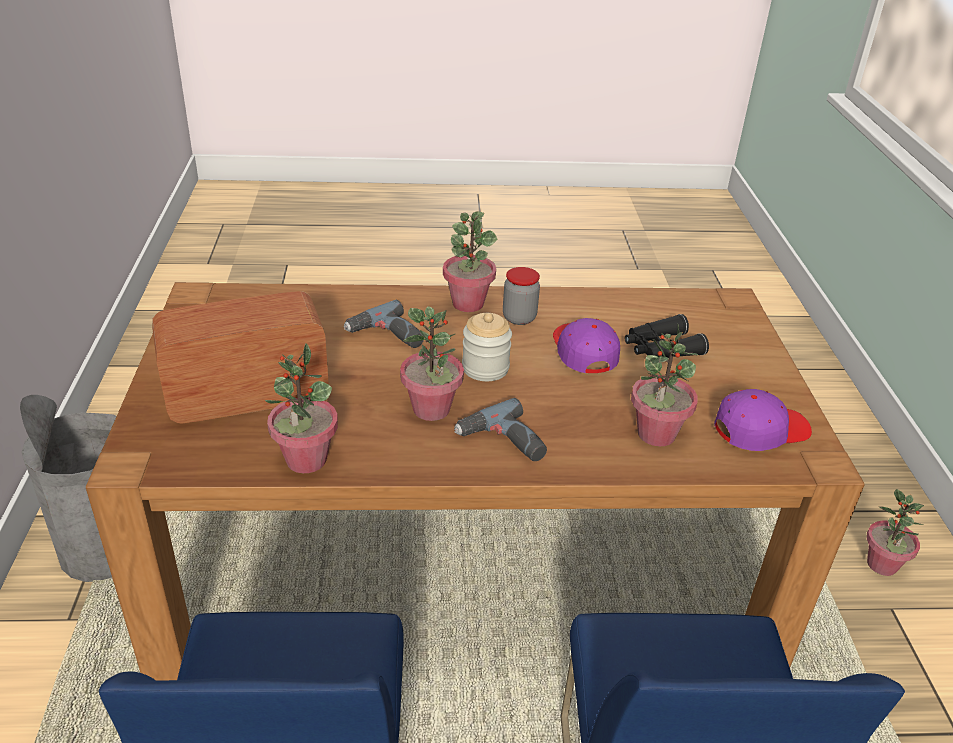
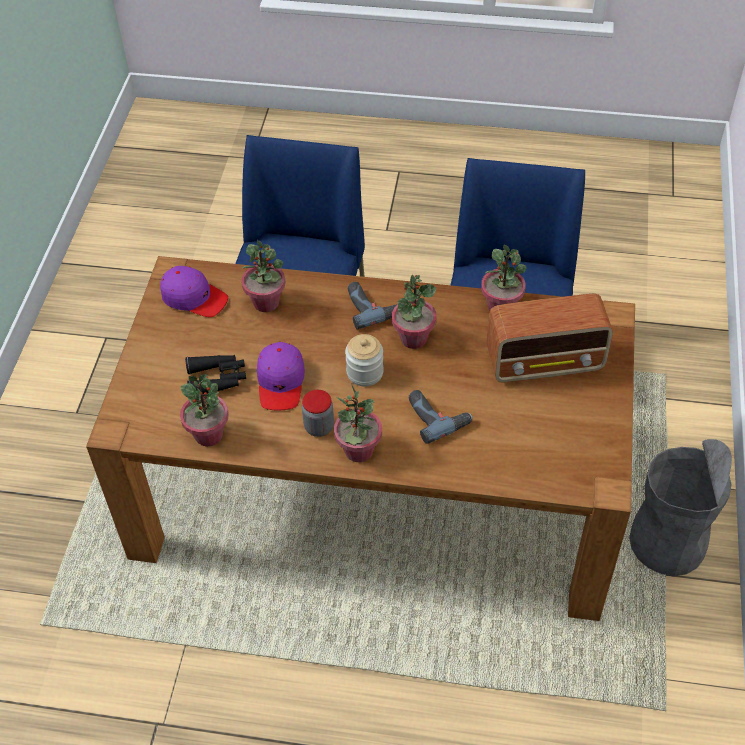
camera: 165 degrees left, 15 degrees up
purple cap [714,389,812,451] -> purple cap turned 150 degrees counterclockwise [160,266,228,317]
potted plant [866,489,924,576] -> potted plant moved to [180,374,229,446]

